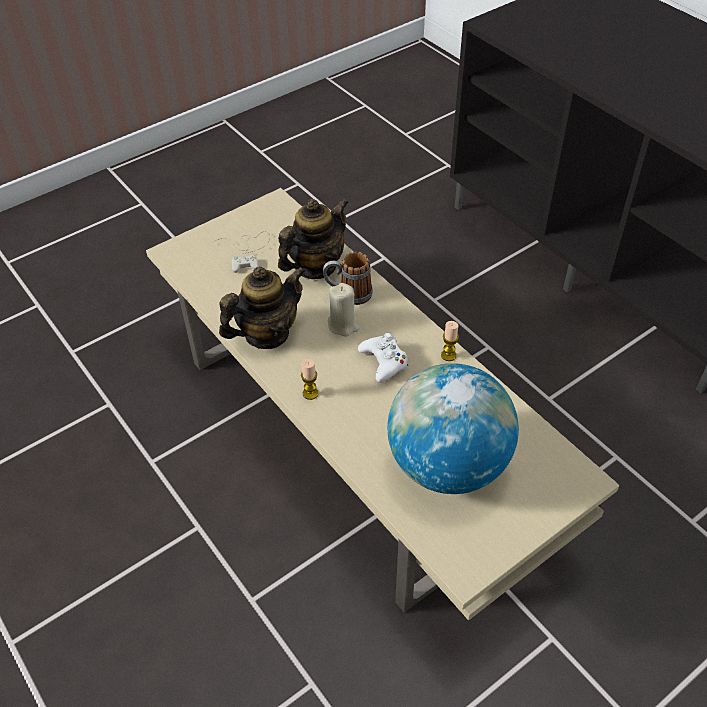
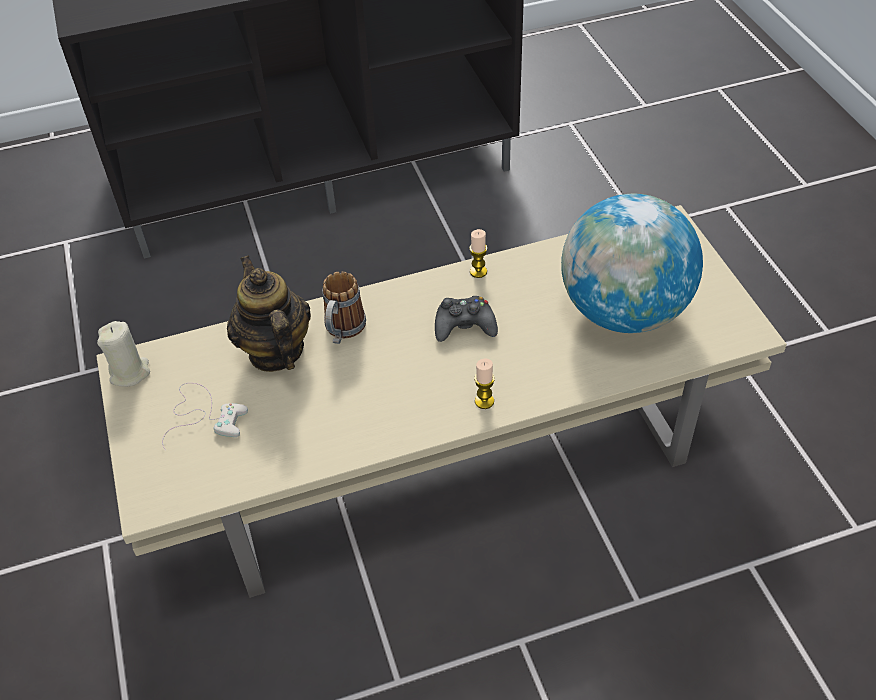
camera: 70 degrees left, 0 degrees up
teapot [219,266,306,349] -> none
beige candle [328,283,360,337] -> beige candle moved to [97,321,150,387]
white game controller [358,333,408,383] -> black game controller [435,296,498,342]

